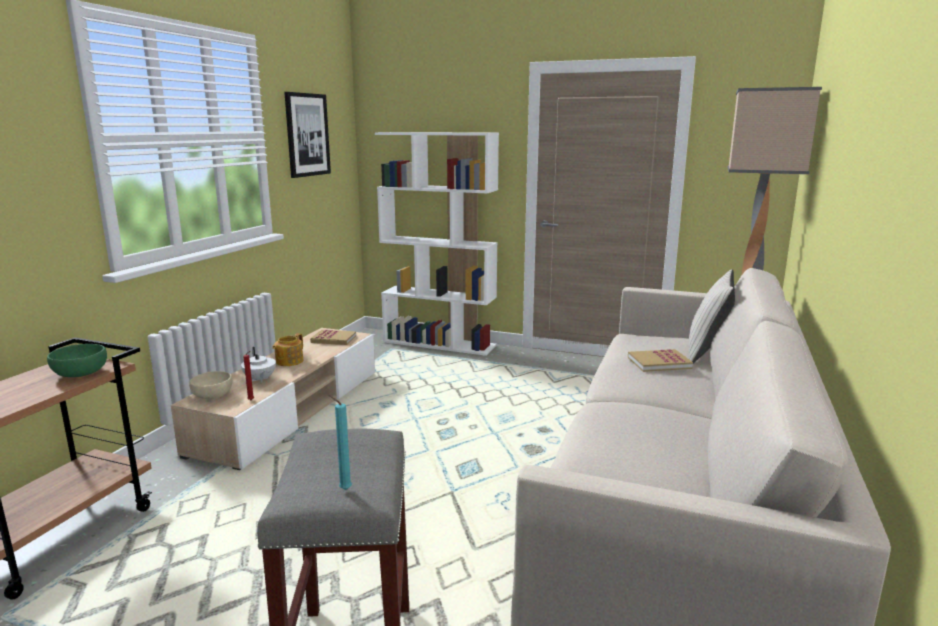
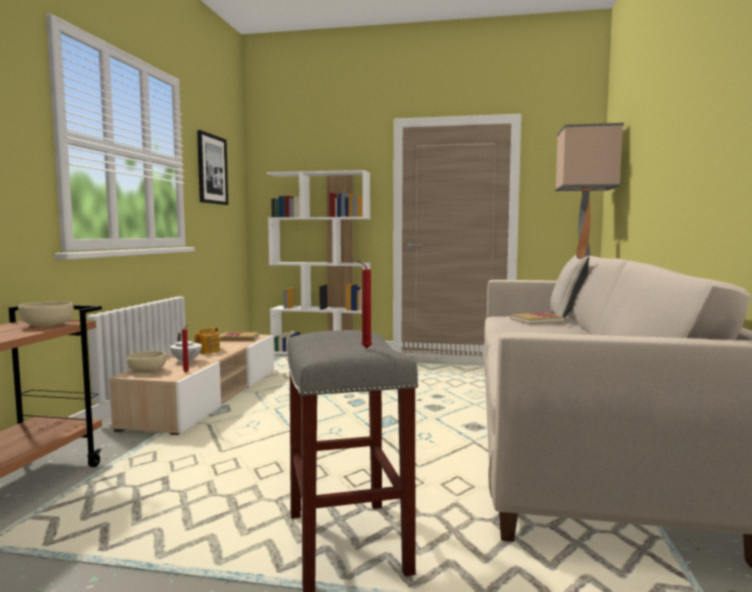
camera: 10 degrees left, 10 degrees down
green bowl [47,344,107,377] -> beige bowl [18,301,74,326]
turquoise candle [329,395,352,490] -> red candle [358,261,372,348]

